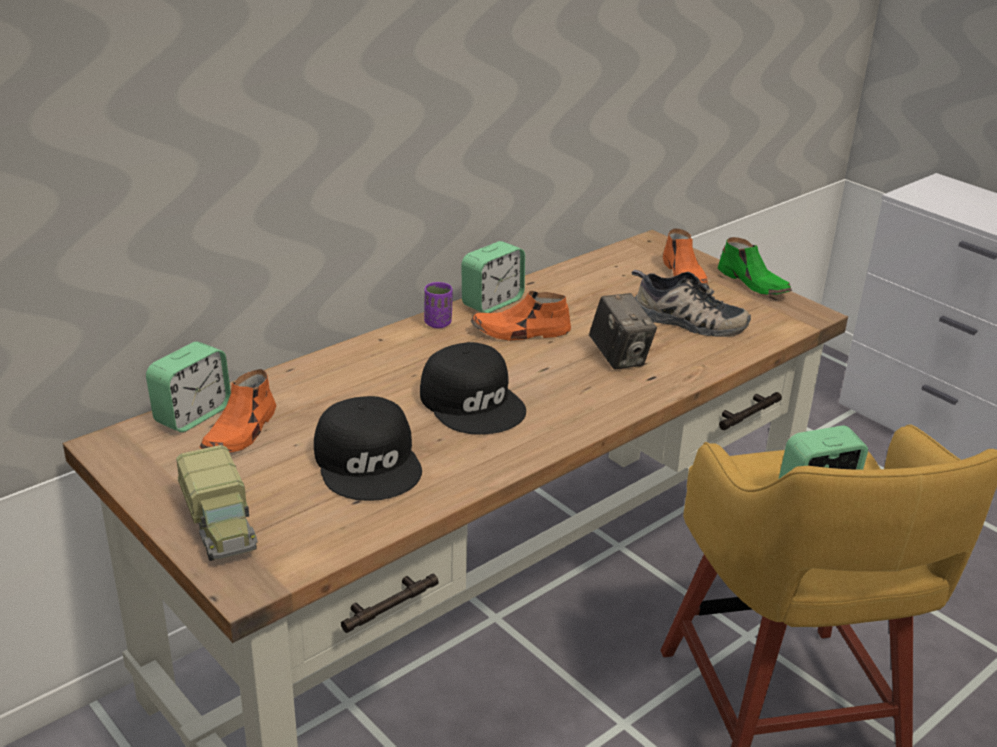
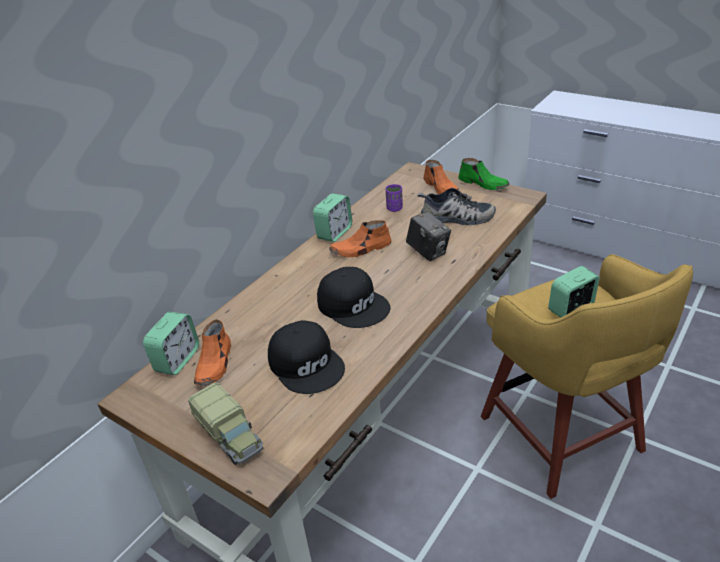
camera: 10 degrees left, 5 degrees up
purple cup [424,282,453,328] -> purple cup moved to [386,184,403,212]

